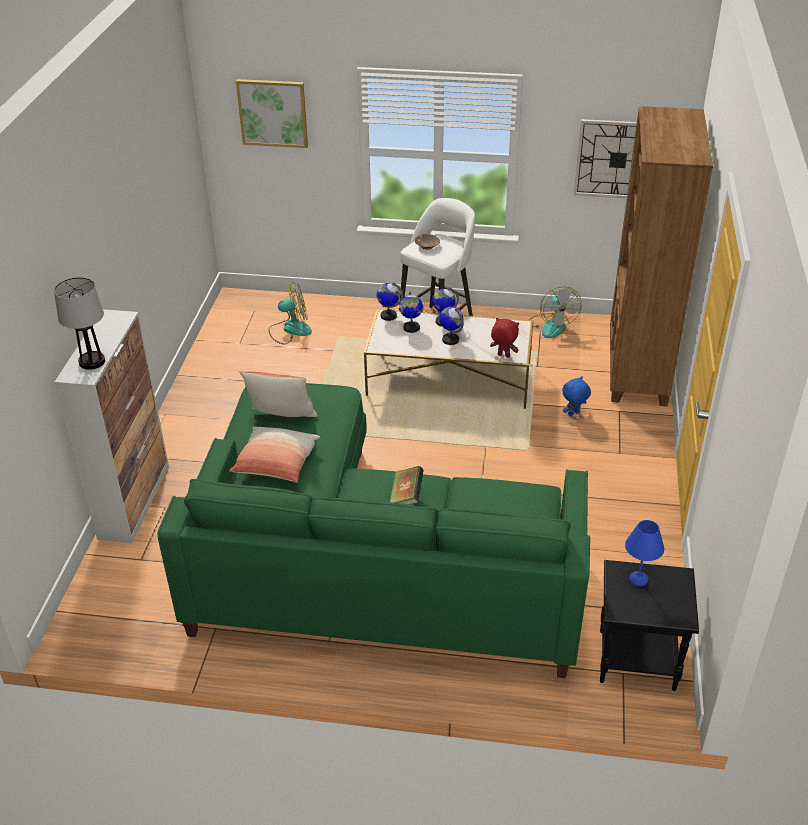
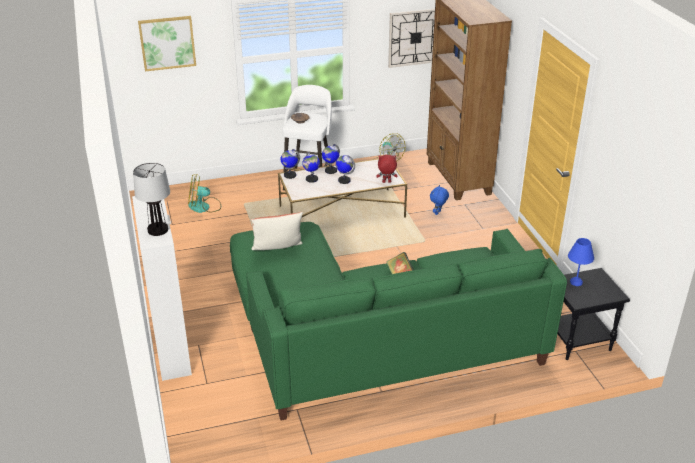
camera: 25 degrees left, 5 degrees down
pillow [229,427,320,483] -> none
fan [269,282,312,344] -> fan turned 150 degrees counterclockwise [188,174,221,213]

